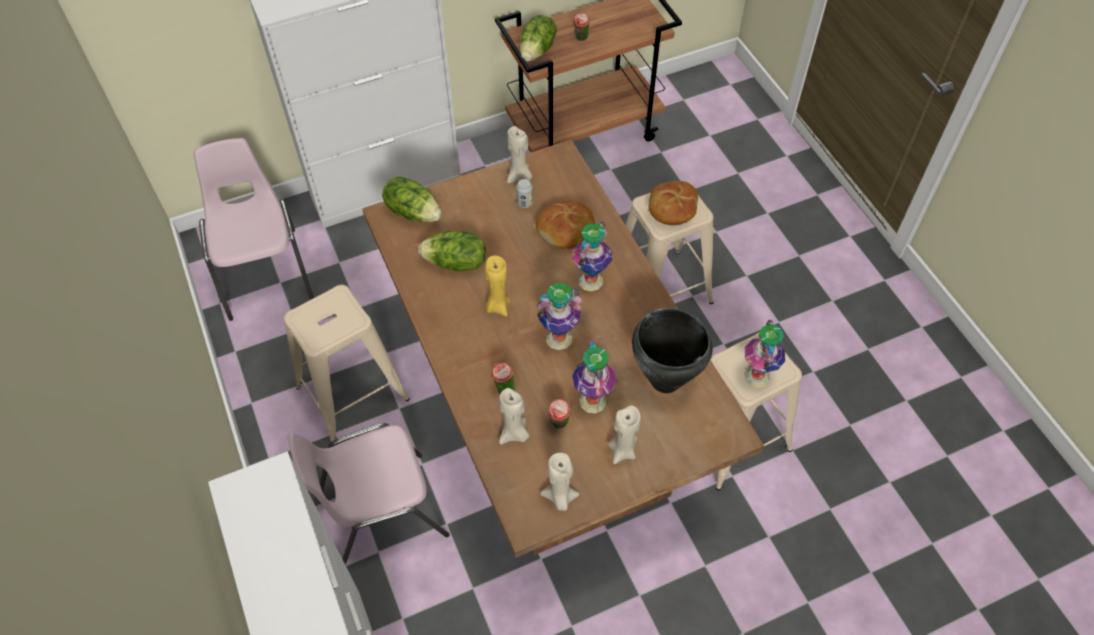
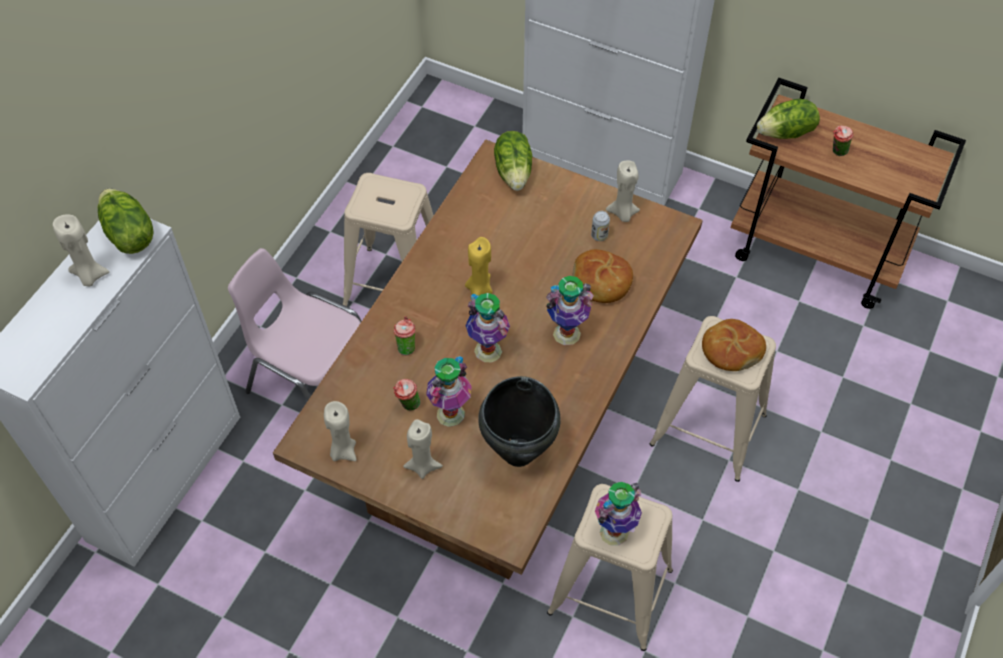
camera: 50 degrees right, 0 degrees up
pink chair [194,138,314,321] -> none
lettuce [418,231,486,271] -> lettuce moved to [98,189,154,254]
beige candle [499,388,529,445] -> beige candle moved to [53,214,110,286]

